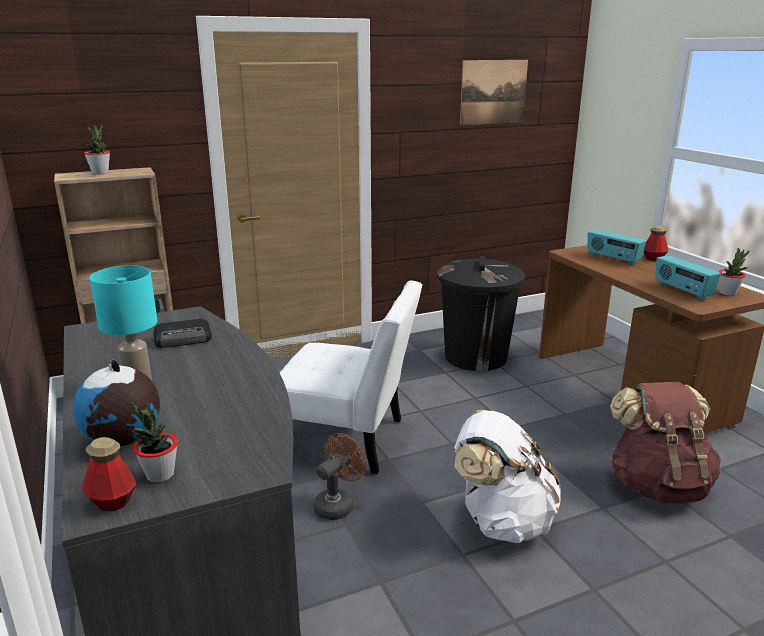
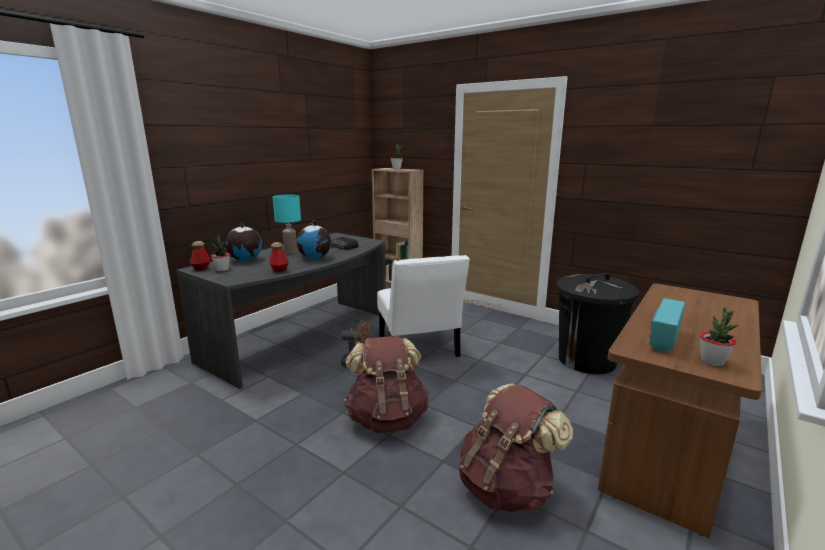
camera: 60 degrees right, 5 degrees down
white backpack [454,410,561,543] -> brown backpack [344,336,429,433]
picture [460,60,528,125] -> none
radio [587,229,646,265] -> none
bottle [644,226,669,261] -> bottle moved to [269,242,289,272]
none -> globe [297,220,331,259]

